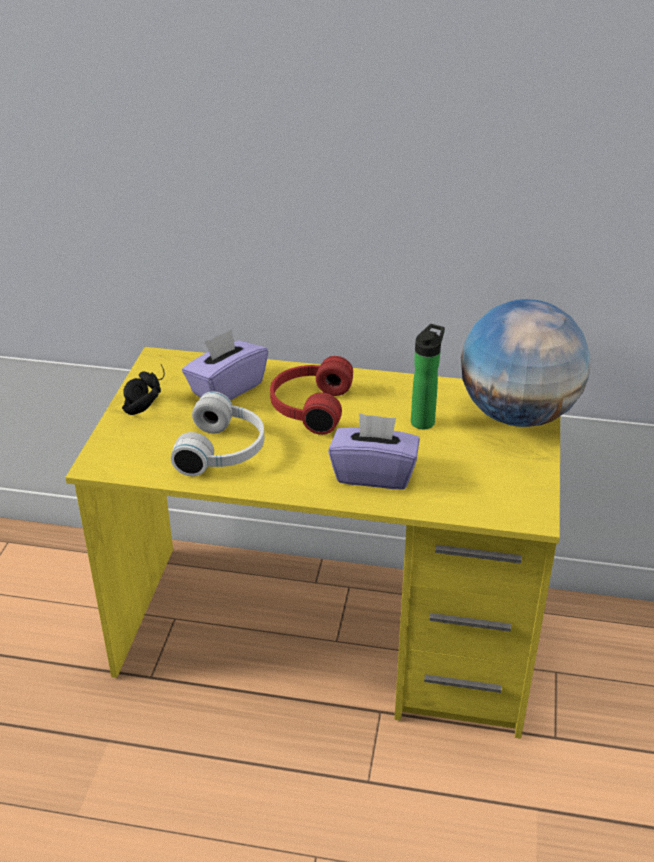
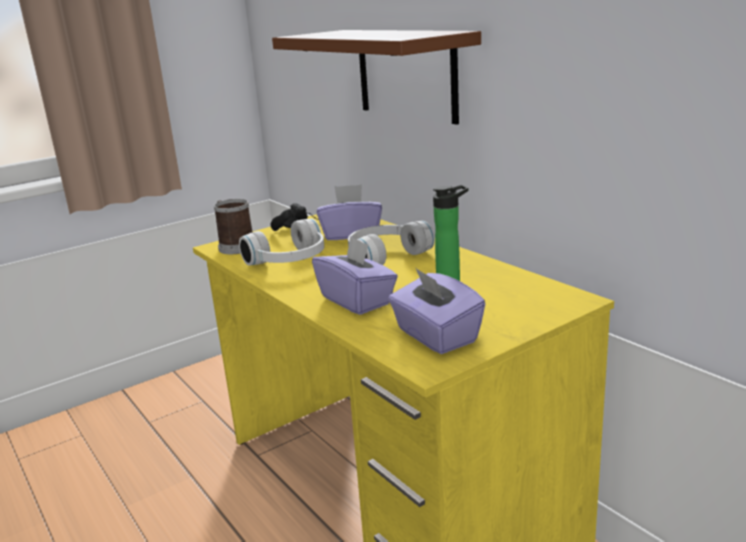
camera: 45 degrees right, 15 degrees down
red headphones [270,356,353,435] -> white headphones [348,221,435,265]
globe [461,299,590,427] -> none
none -> mug [214,199,252,254]
none -> brown shelf [272,30,481,125]
none -> purple tissue box [388,267,485,354]

